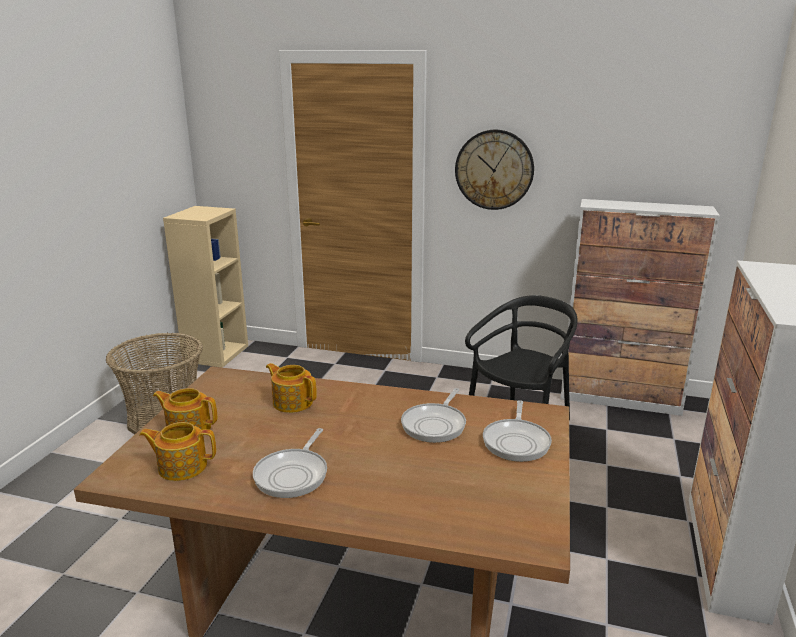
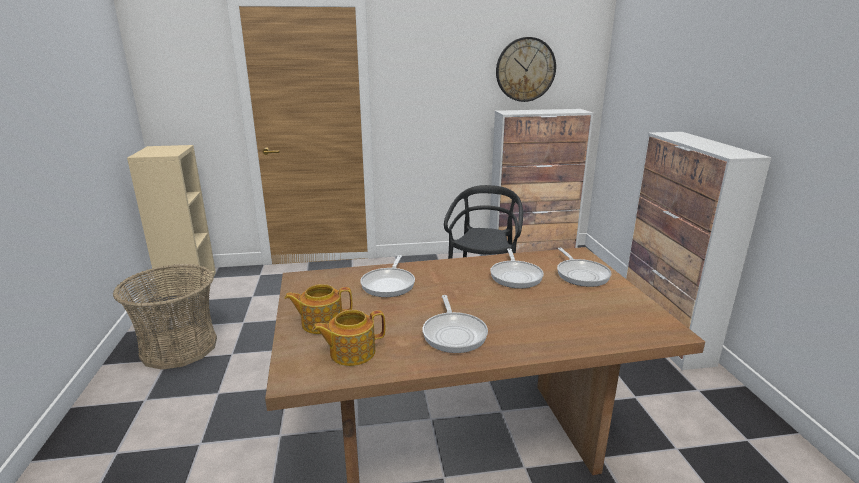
camera: 25 degrees left, 0 degrees up
teapot [266,363,317,413] -> frying pan [361,255,415,297]
wall clock [455,129,534,210] -> wall clock moved to [496,37,556,102]

